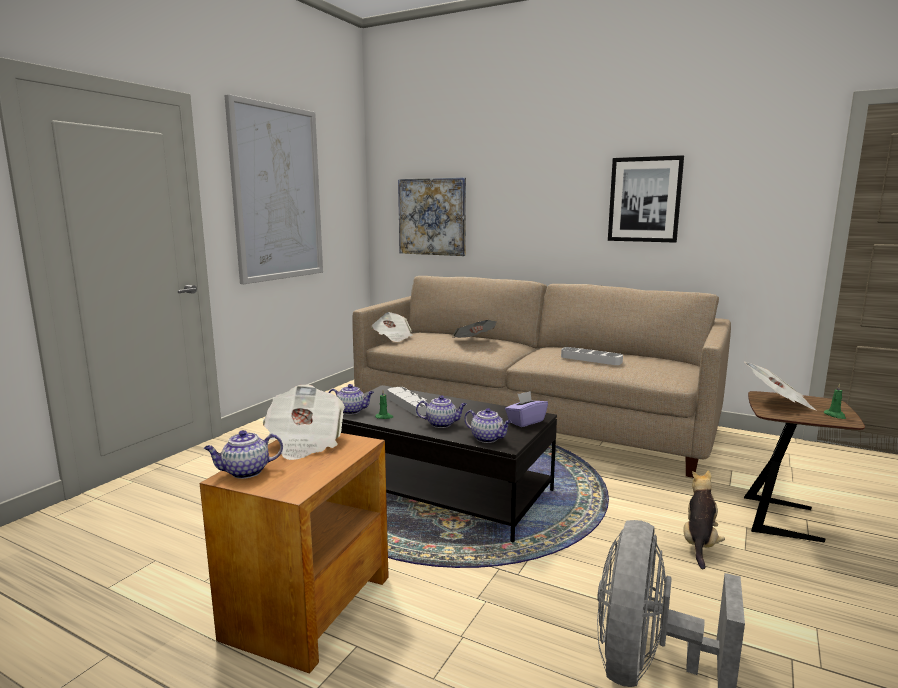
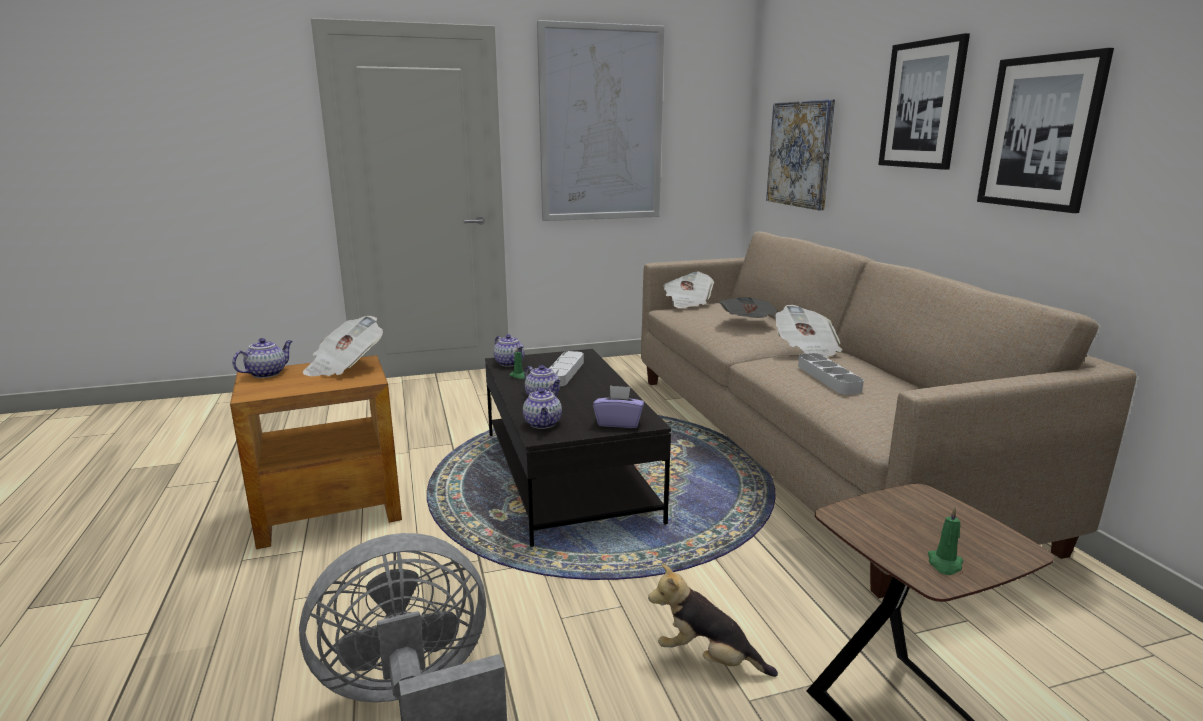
camera: 45 degrees right, 5 degrees up
teapot [204,430,283,479] -> teapot turned 105 degrees clockwise [232,338,293,378]
plush toy [683,470,725,569] -> plush toy turned 135 degrees counterclockwise [648,564,778,677]
newspaper [743,361,816,410] -> newspaper moved to [775,305,842,358]
none -> picture [878,33,970,170]

